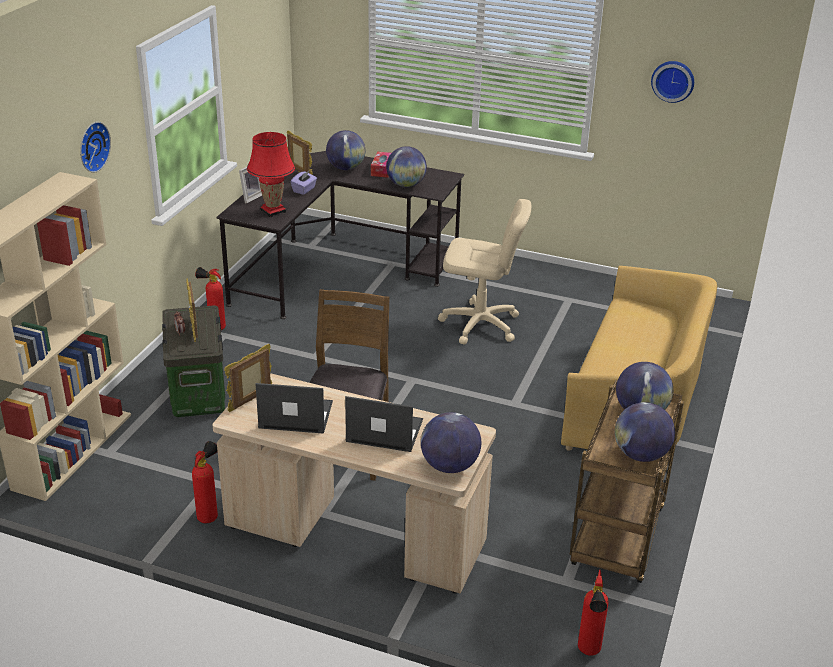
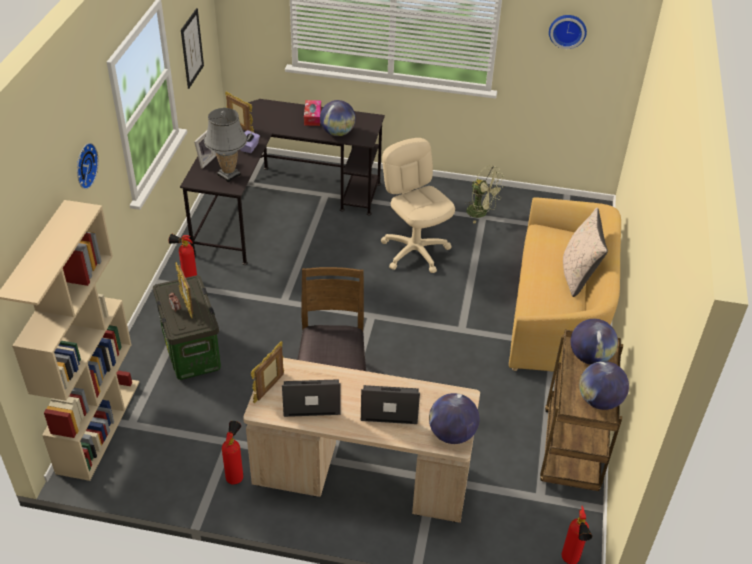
camera: 10 degrees left, 10 degrees up
red table lamp [247,132,295,217] -> grey table lamp [204,108,247,182]
globe [326,130,365,170] -> none
beige office chair [438,199,531,345] -> beige office chair turned 120 degrees counterclockwise [381,138,455,273]
none -> picture [181,8,204,89]
none -> green fan [465,165,504,224]
none -> beige pillow [563,207,608,297]

